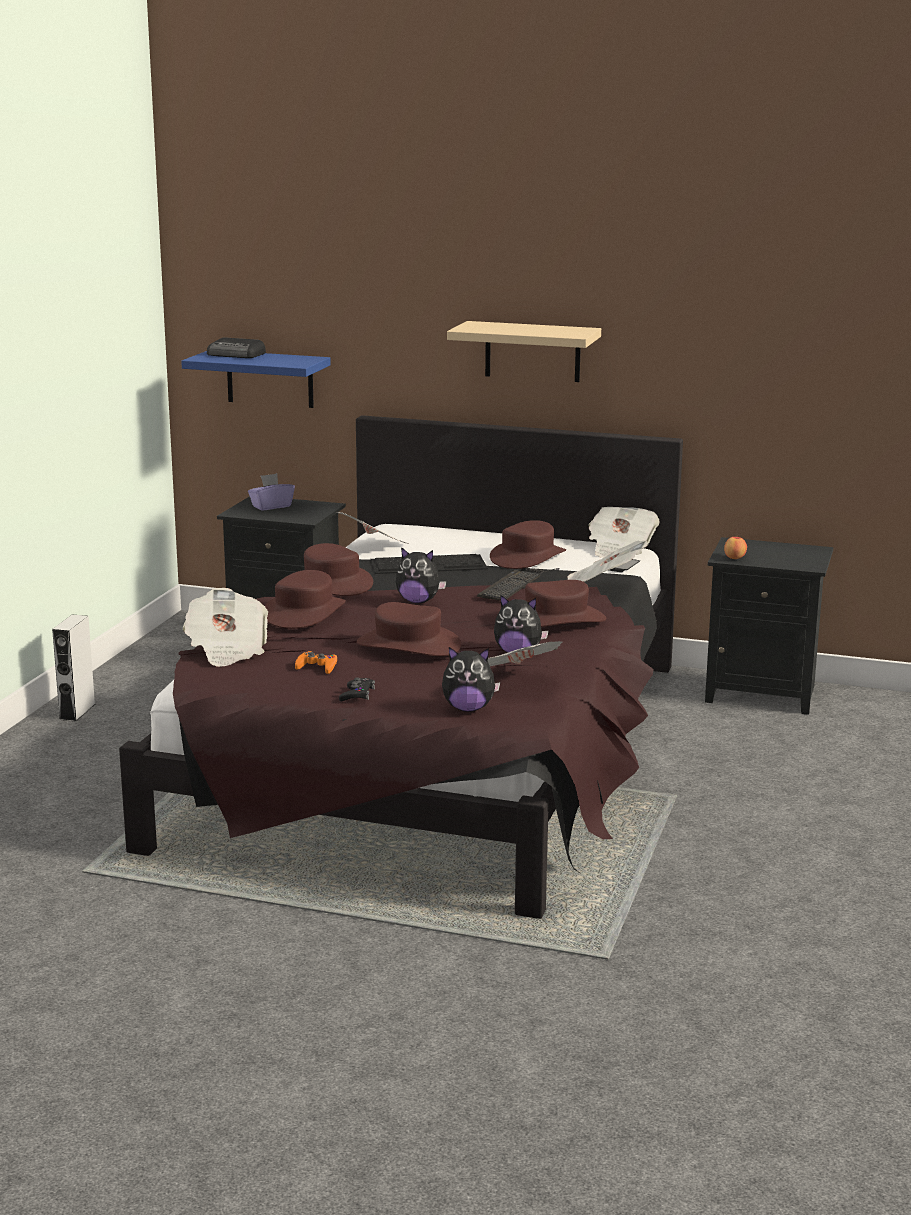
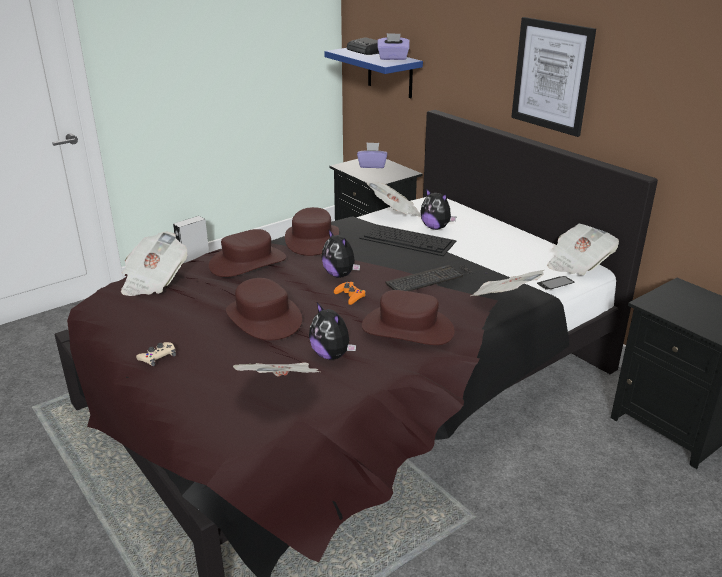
camera: 35 degrees right, 10 degrees up
orange game controller [295,651,337,674] -> orange game controller moved to [334,282,366,305]
black game controller [339,677,375,701] -> beige game controller [136,342,176,366]
plush toy [442,647,500,712] -> plush toy moved to [420,188,456,230]
beige shelf [447,321,601,382] -> picture [511,17,596,137]
brown hat [490,520,566,569] -> none
apple [724,537,747,559] -> none
none -> purple tissue box [378,33,410,60]

